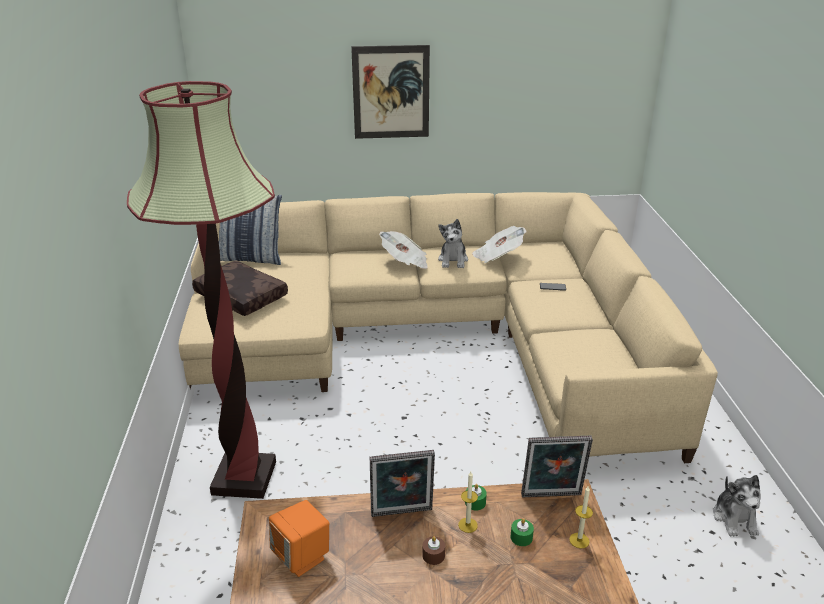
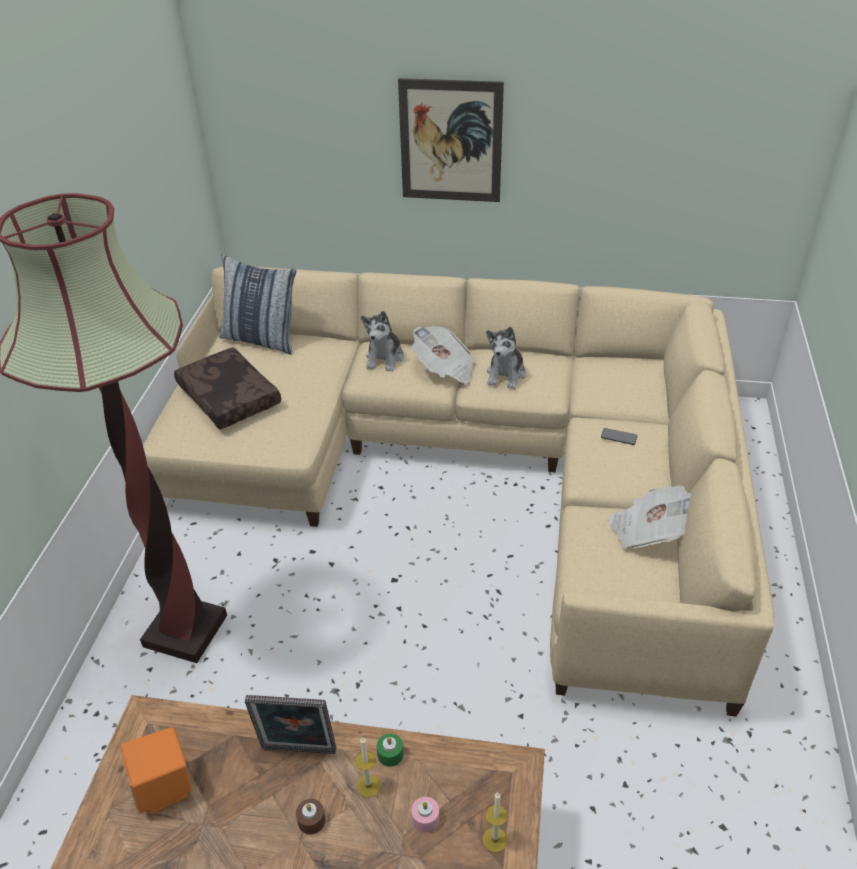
camera: 15 degrees right, 10 degrees up
newspaper [472,226,527,263] -> newspaper moved to [608,485,692,549]
green candle [511,518,534,546] -> pink candle [411,797,439,832]
picture frame [521,436,593,498] -> none
plush toy [713,475,761,537] -> plush toy moved to [361,311,404,372]

